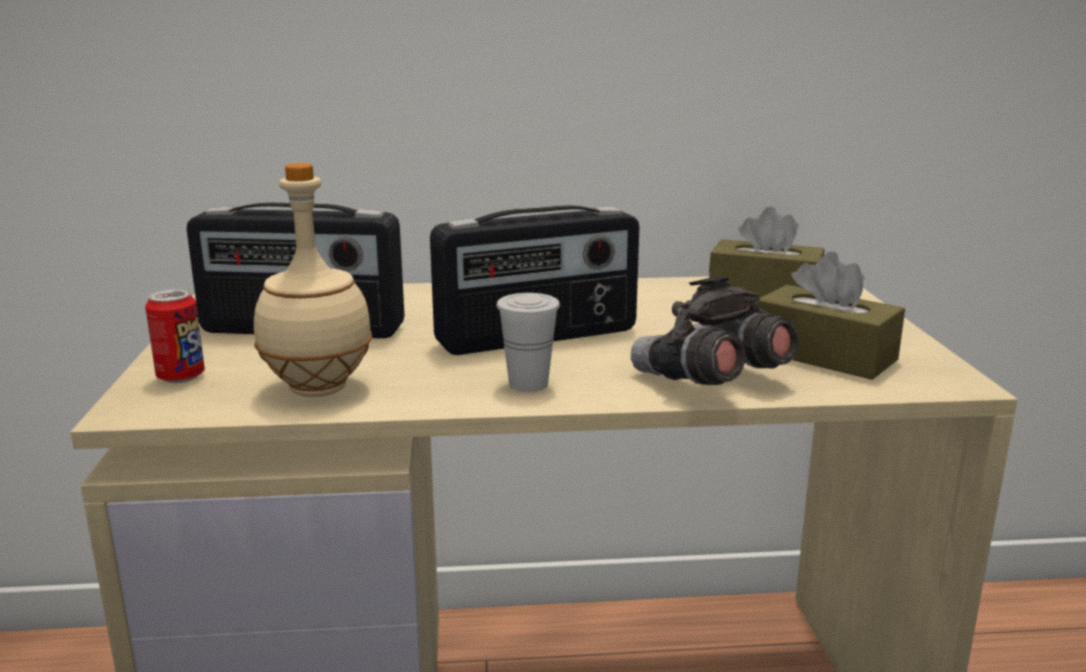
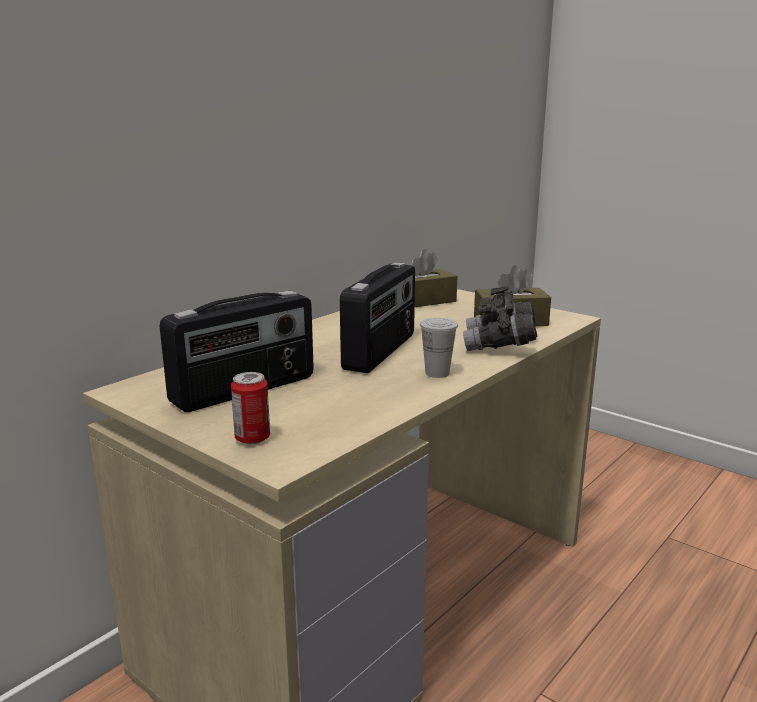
camera: 45 degrees left, 0 degrees up
beige bottle [254,163,372,397] -> none

